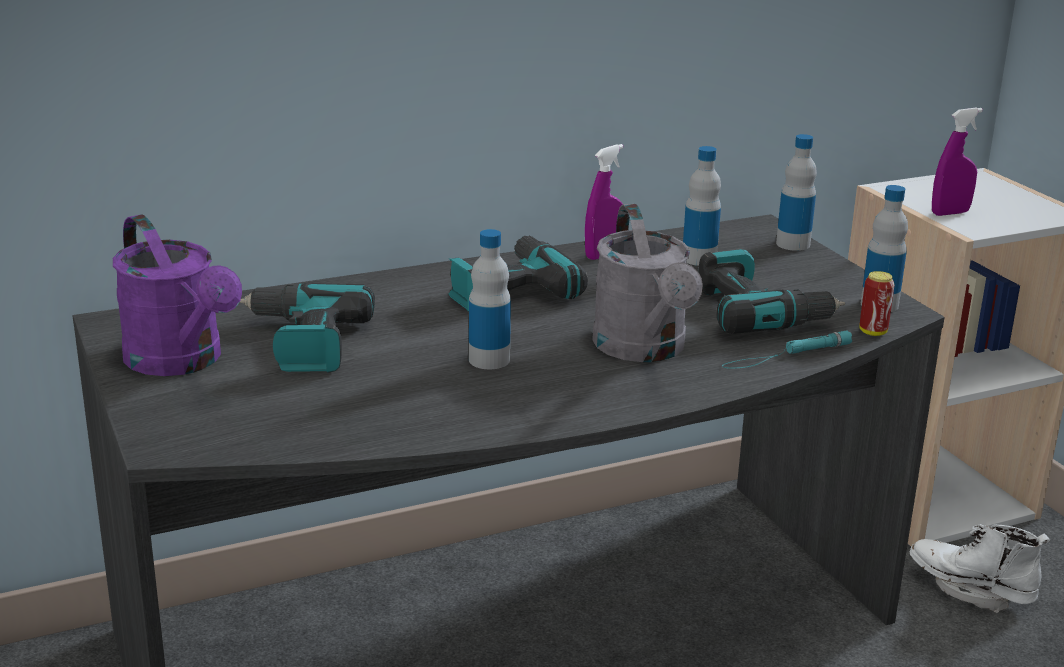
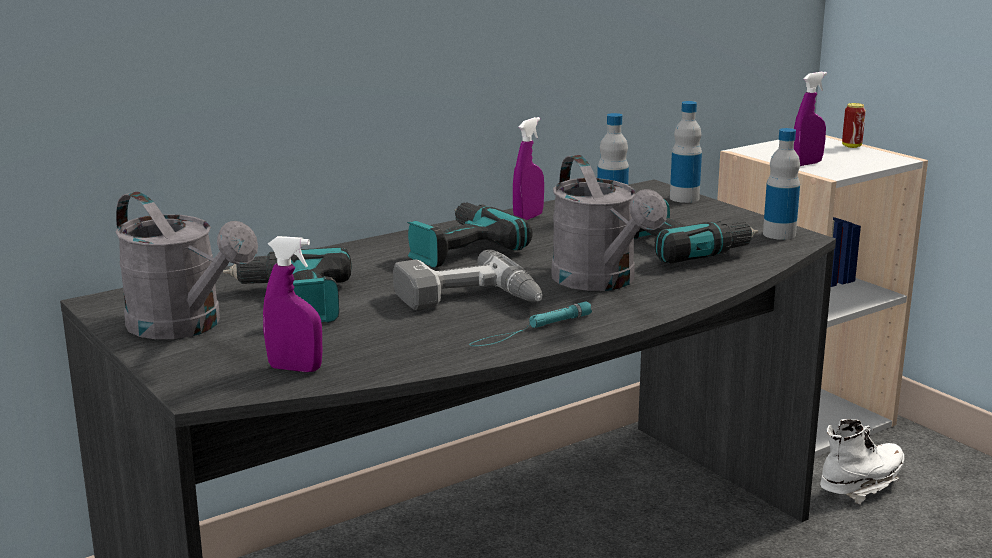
camera: 10 degrees left, 5 degrees down
purple watering can [113,214,242,376] -> grey watering can [115,192,258,339]
bottle [469,229,511,369] -> power drill [393,250,542,310]
turquoise flashlight [722,330,852,369] -> turquoise flashlight moved to [469,301,592,346]
can [860,271,895,336] -> can moved to [842,103,866,148]
white boot [910,524,1050,613] -> white boot turned 120 degrees clockwise [820,419,905,505]
none -> purple spray bottle [263,236,322,372]

